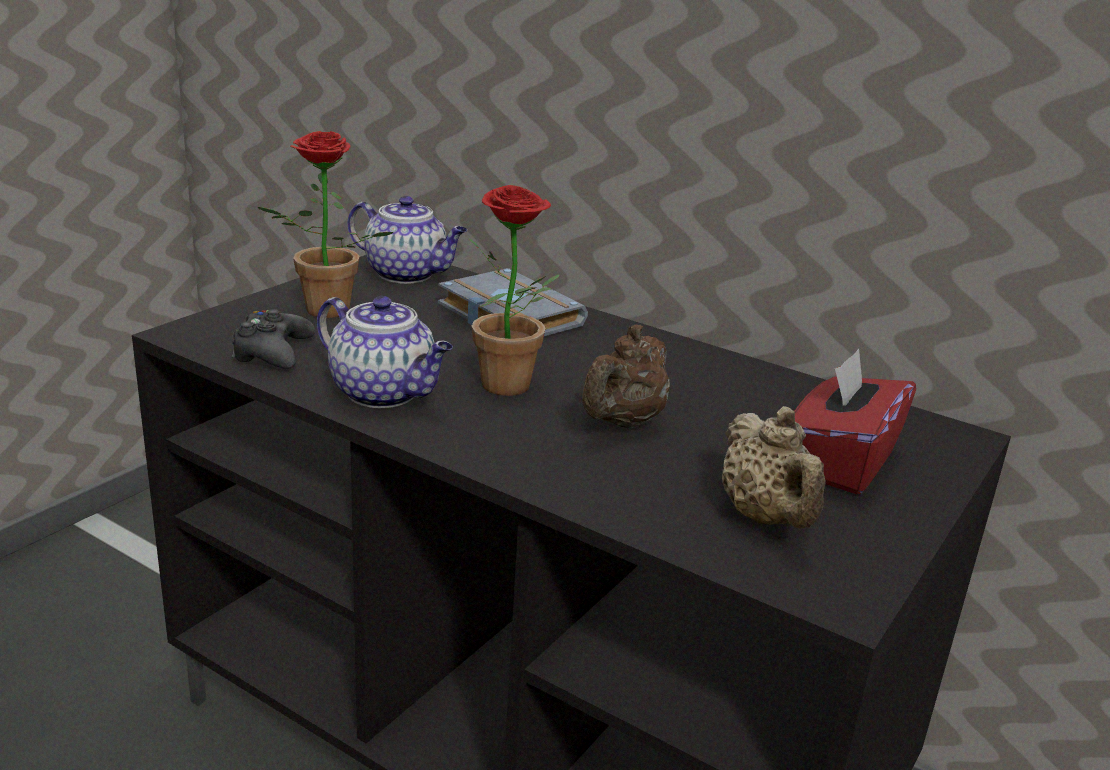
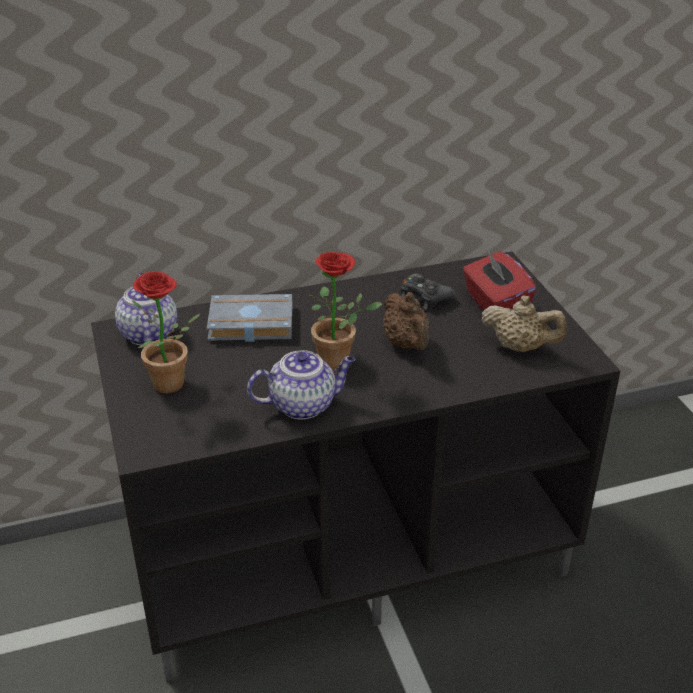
camera: 50 degrees left, 10 degrees up
black game controller [231,309,315,369] -> black game controller moved to [401,273,456,309]
teapot [348,196,467,284] -> teapot turned 75 degrees counterclockwise [115,273,177,346]

